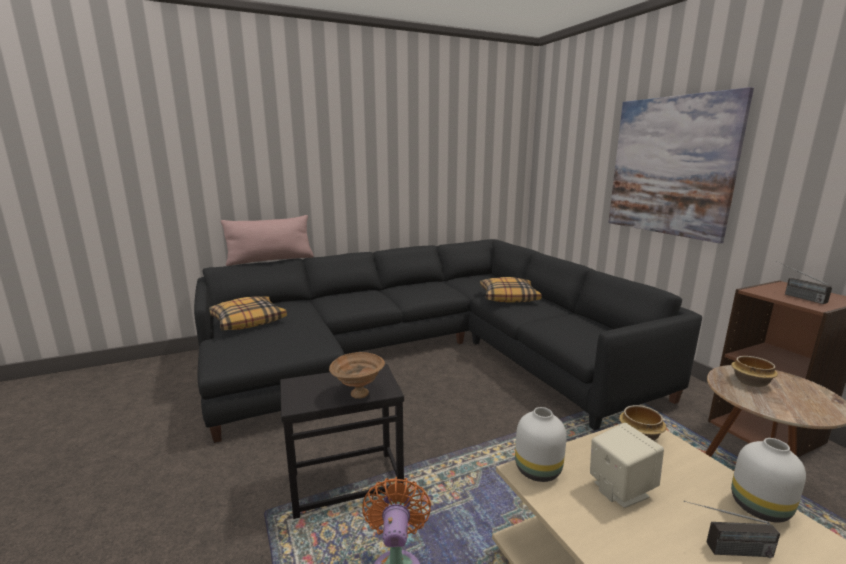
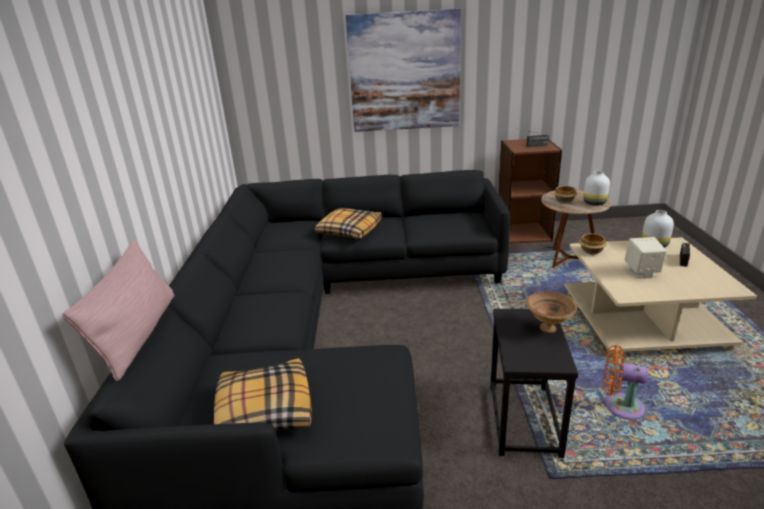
camera: 65 degrees left, 10 degrees up
white vase [515,407,567,482] -> white vase moved to [583,171,610,206]

